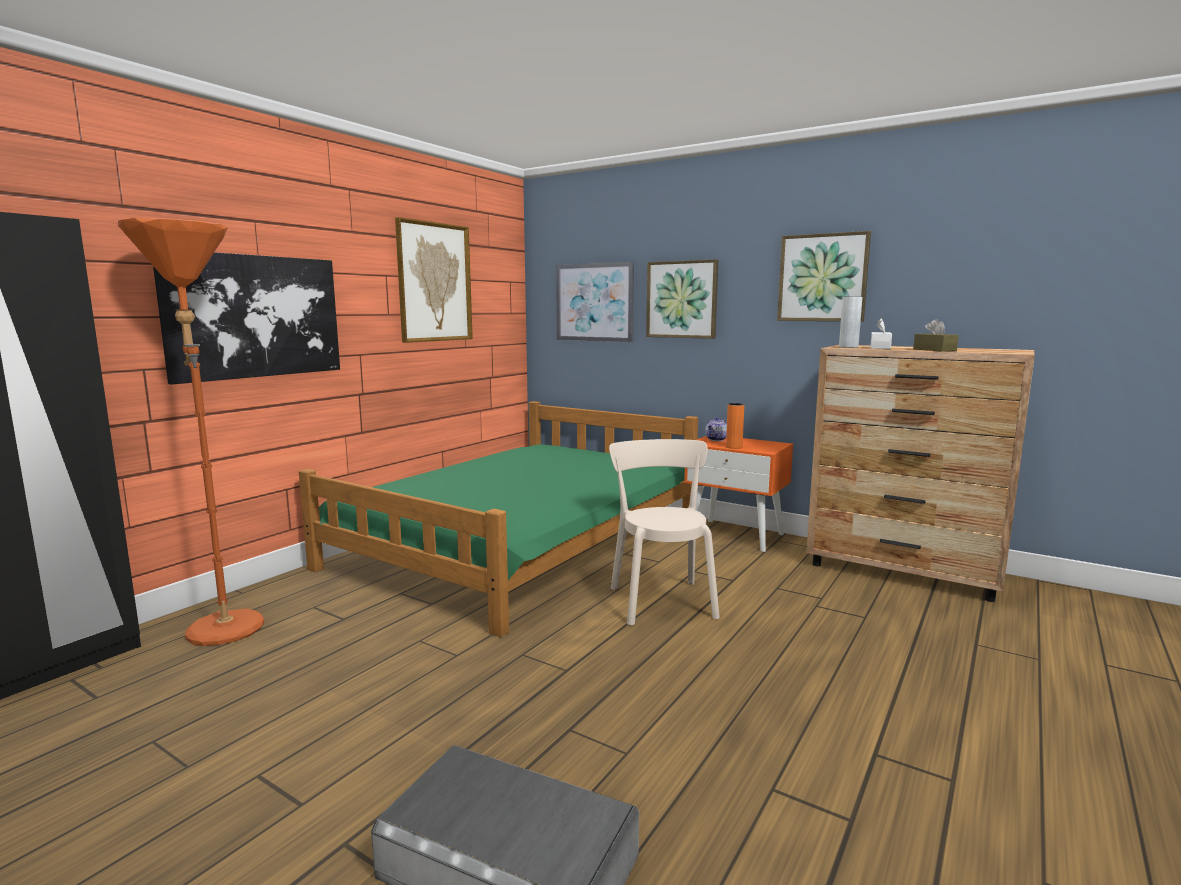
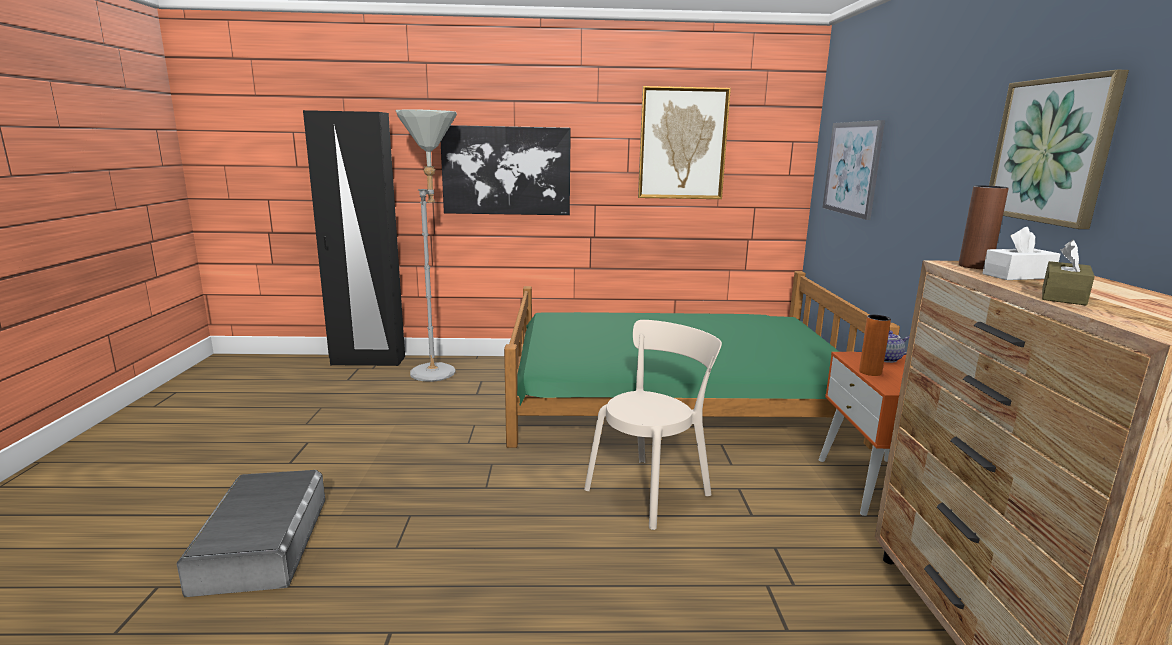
camera: 55 degrees right, 5 degrees up
orange floor lamp [118,218,264,646] -> grey floor lamp [396,109,457,382]
picture [646,259,718,339] -> none
grey vase [839,296,863,348] -> brown vase [959,185,1009,269]

